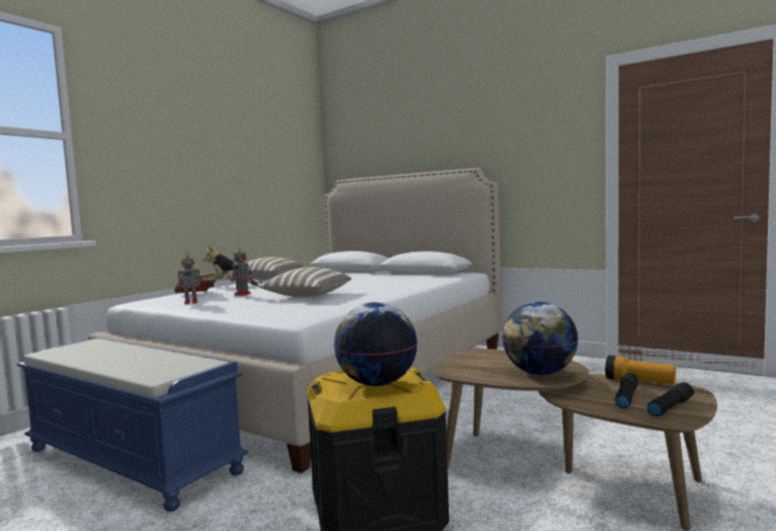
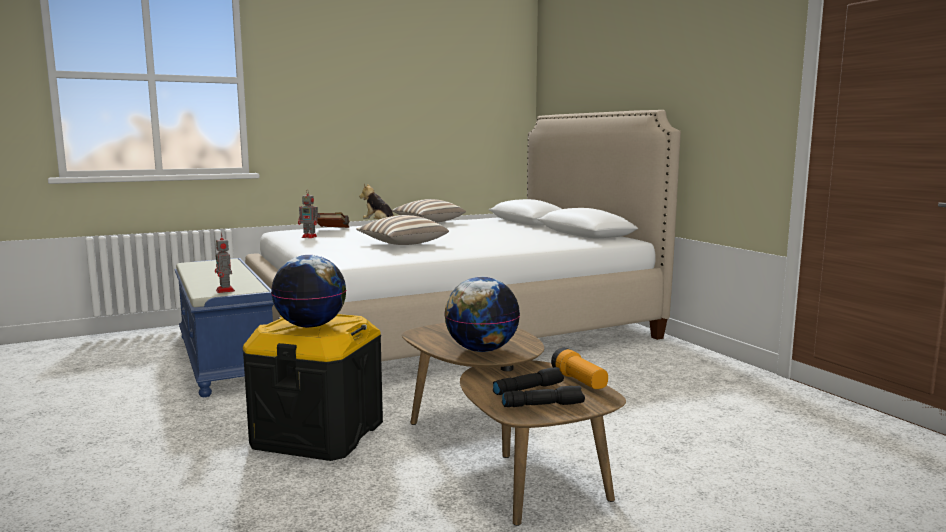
camera: 30 degrees right, 5 degrees up
toy robot [230,246,252,296] -> toy robot moved to [215,233,235,293]

